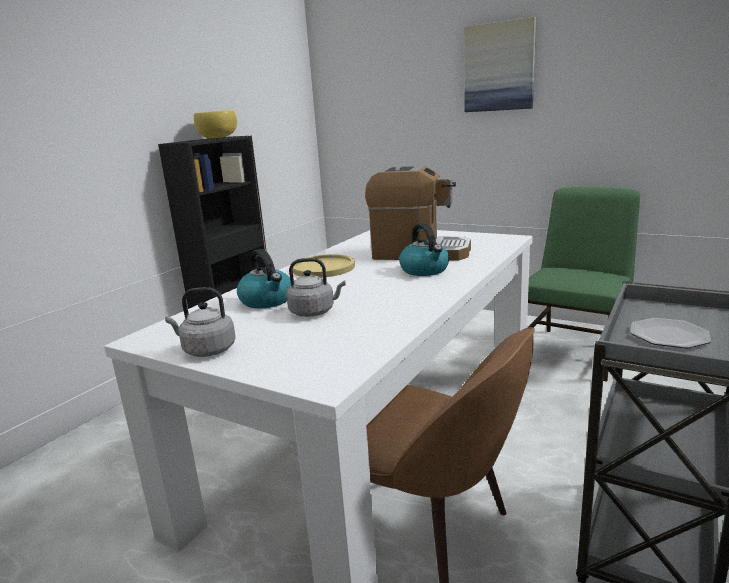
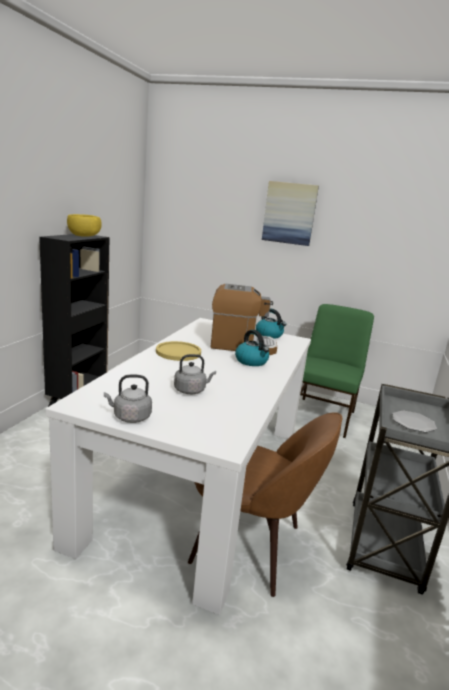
camera: 15 degrees left, 0 degrees up
kettle [237,249,291,309] -> kettle moved to [256,309,286,339]

